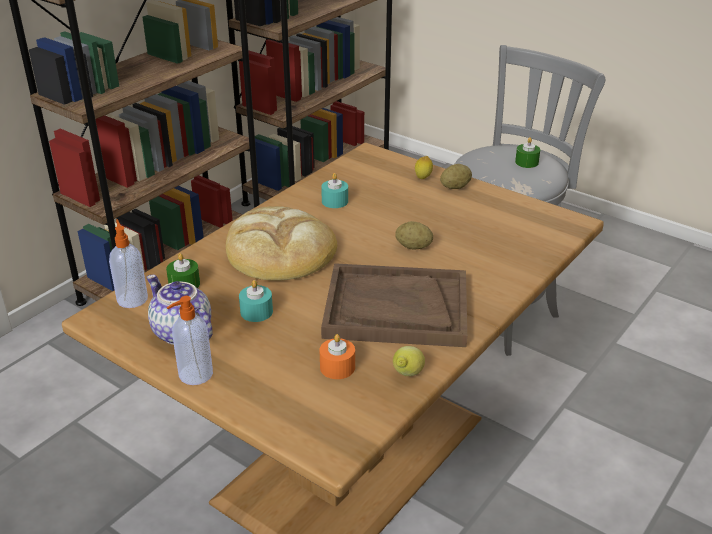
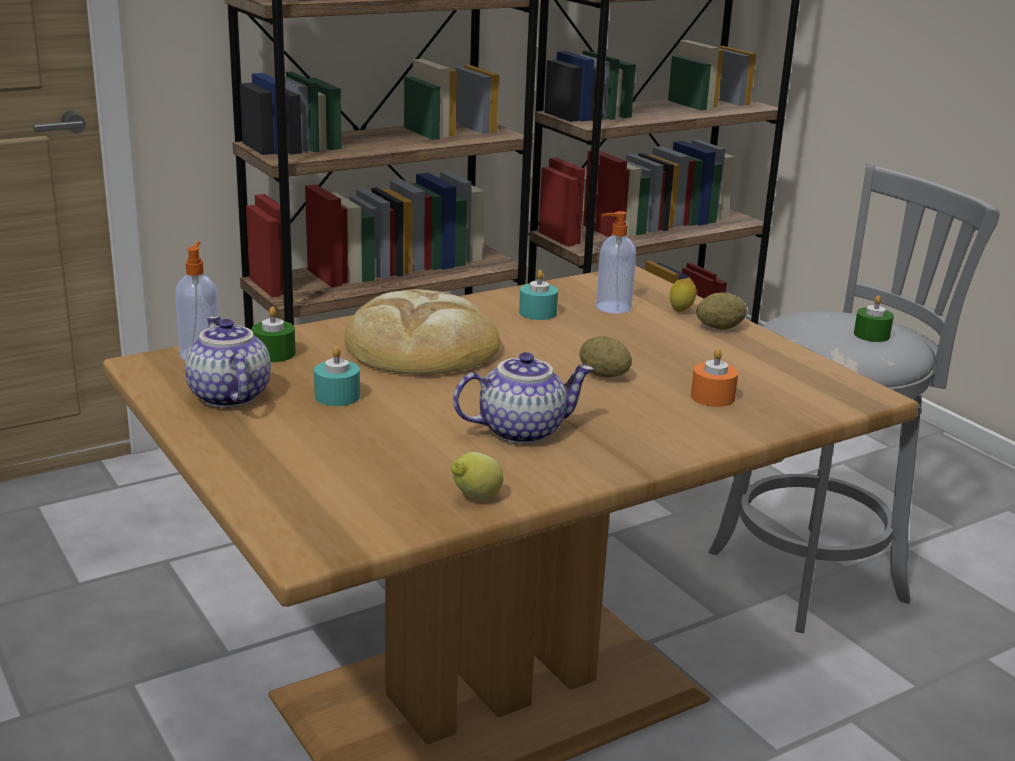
camera: 20 degrees right, 10 degrees down
soap dispenser [167,296,213,385] -> soap dispenser moved to [596,211,636,314]
orange candle [320,334,355,379] -> orange candle moved to [691,348,738,407]
brown tray [321,263,467,347] -> teapot [453,352,594,444]

